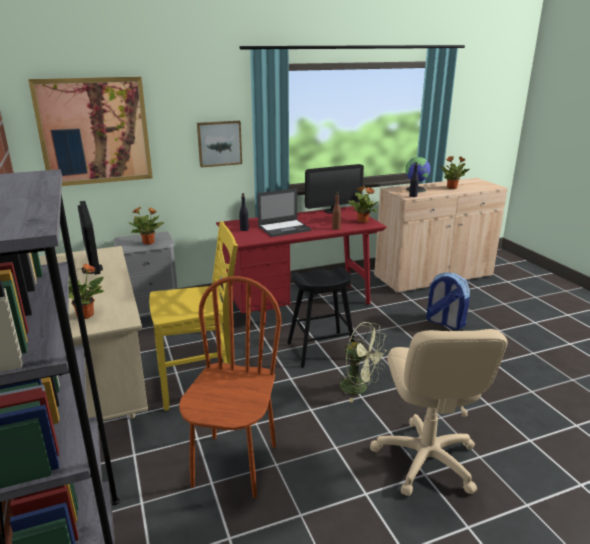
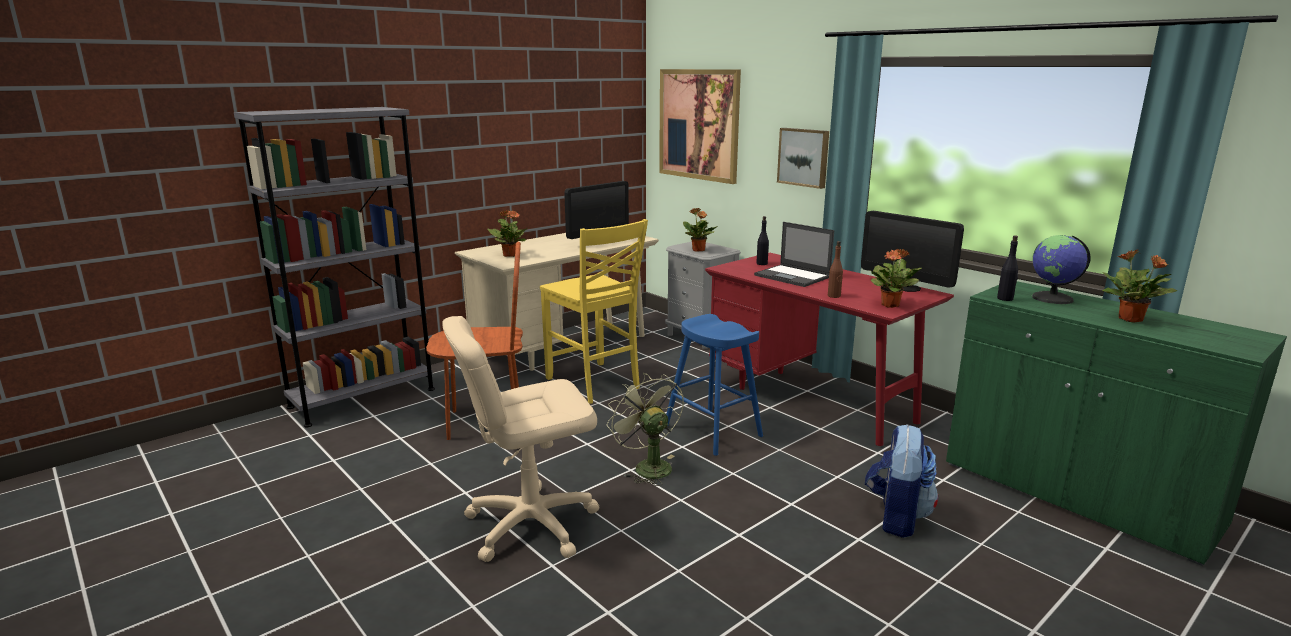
camera: 70 degrees right, 5 degrees down
black stool [287,267,355,368] -> blue stool [666,314,763,456]
green fan [338,322,388,402] -> green fan turned 135 degrees clockwise [607,373,684,486]
beige cabinet [374,178,508,294] -> green cabinet [946,281,1287,566]

